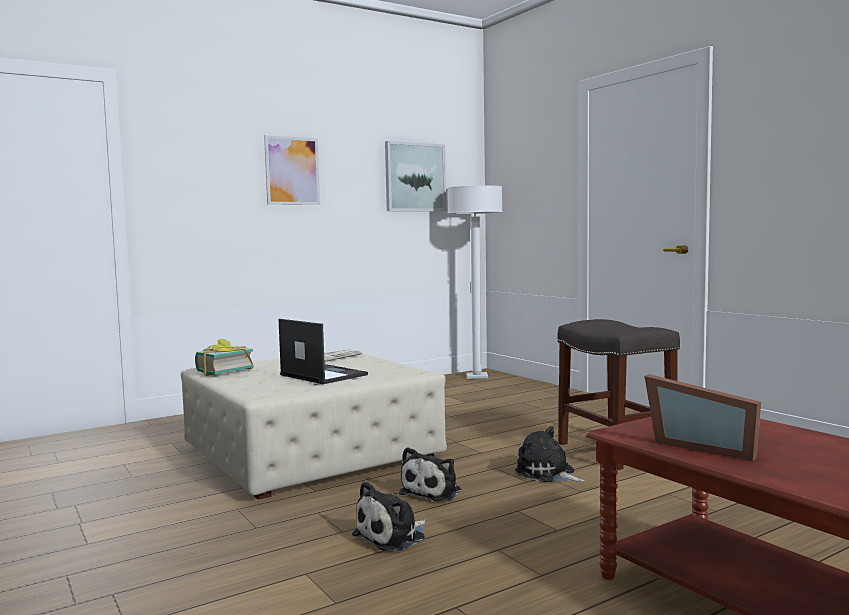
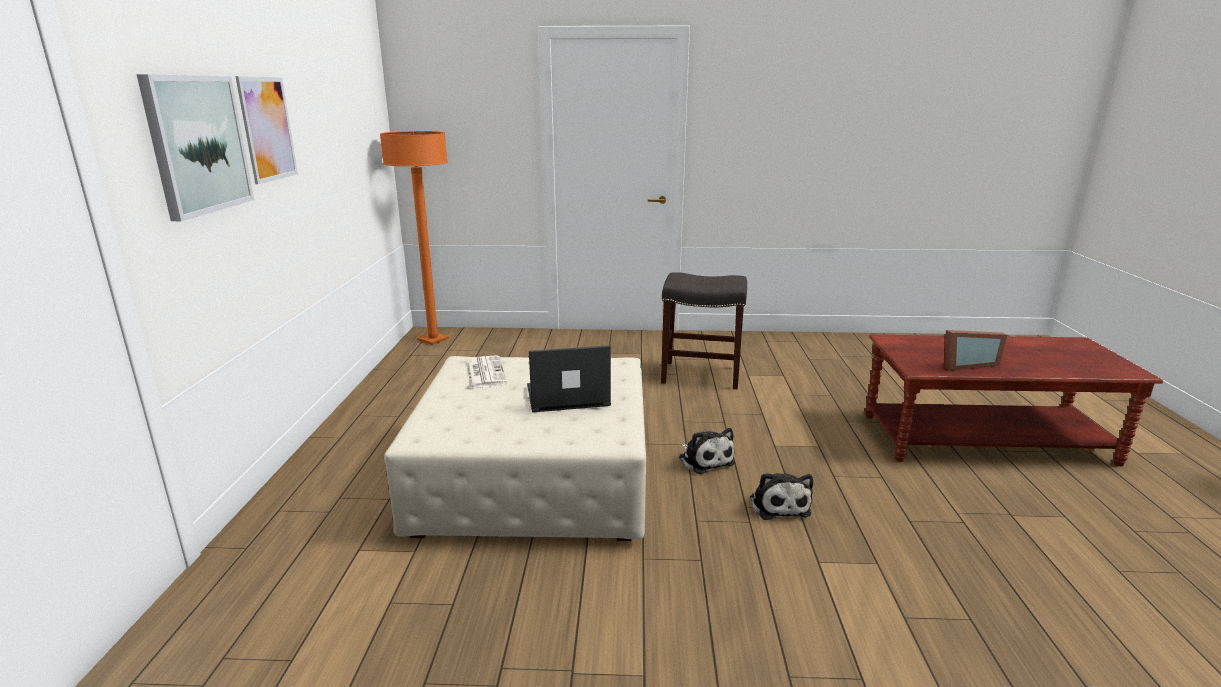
camera: 55 degrees left, 15 degrees up
book [195,339,254,376] -> none
picture [385,141,446,211] -> picture moved to [137,74,254,221]
white floor lamp [447,185,503,379] -> orange floor lamp [380,131,449,345]
plush toy [515,426,584,482] -> none

